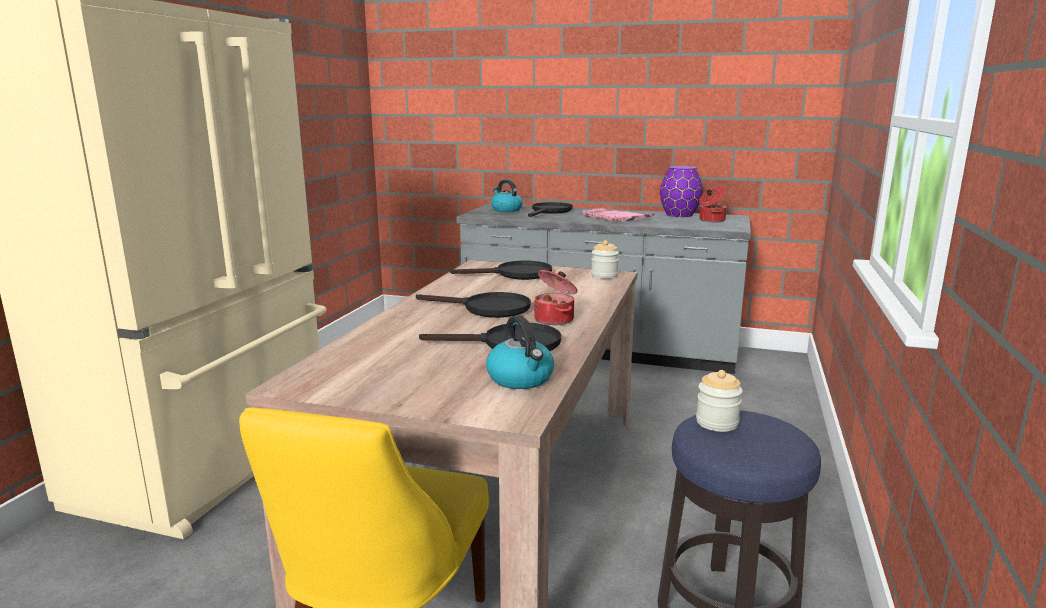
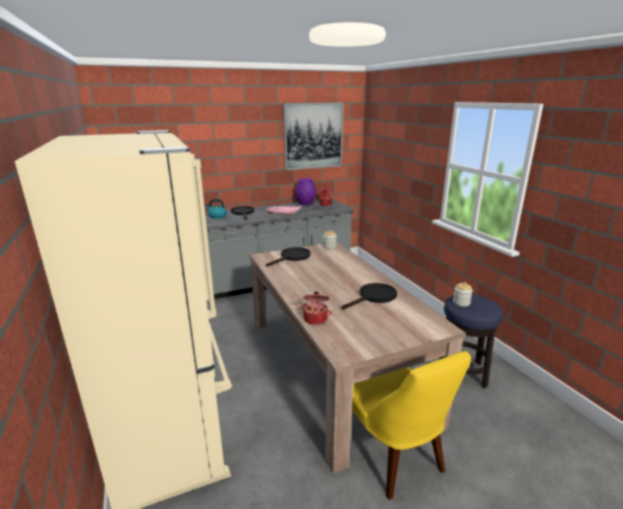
camera: 40 degrees left, 5 degrees up
black frying pan [416,292,531,318] -> none
kettle [486,315,554,389] -> none
cooking pot [534,270,577,325] -> cooking pot moved to [300,291,332,325]
none -> picture [283,103,343,170]

